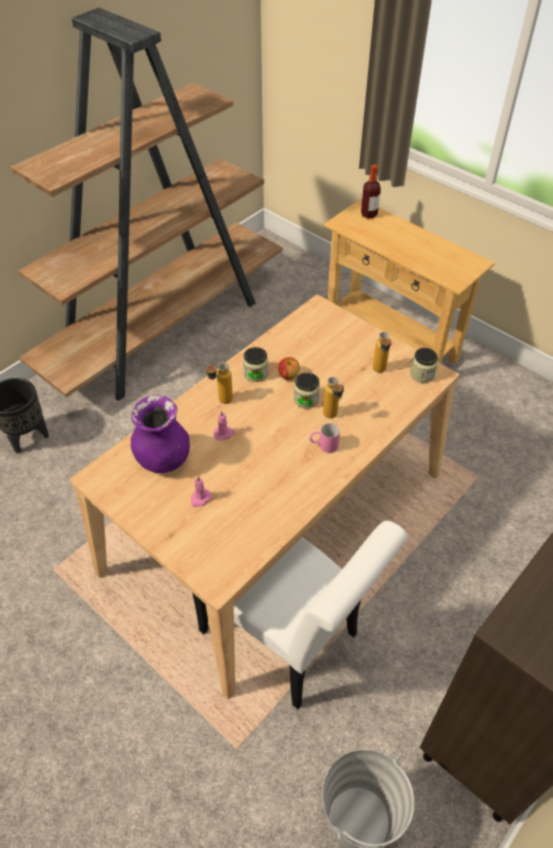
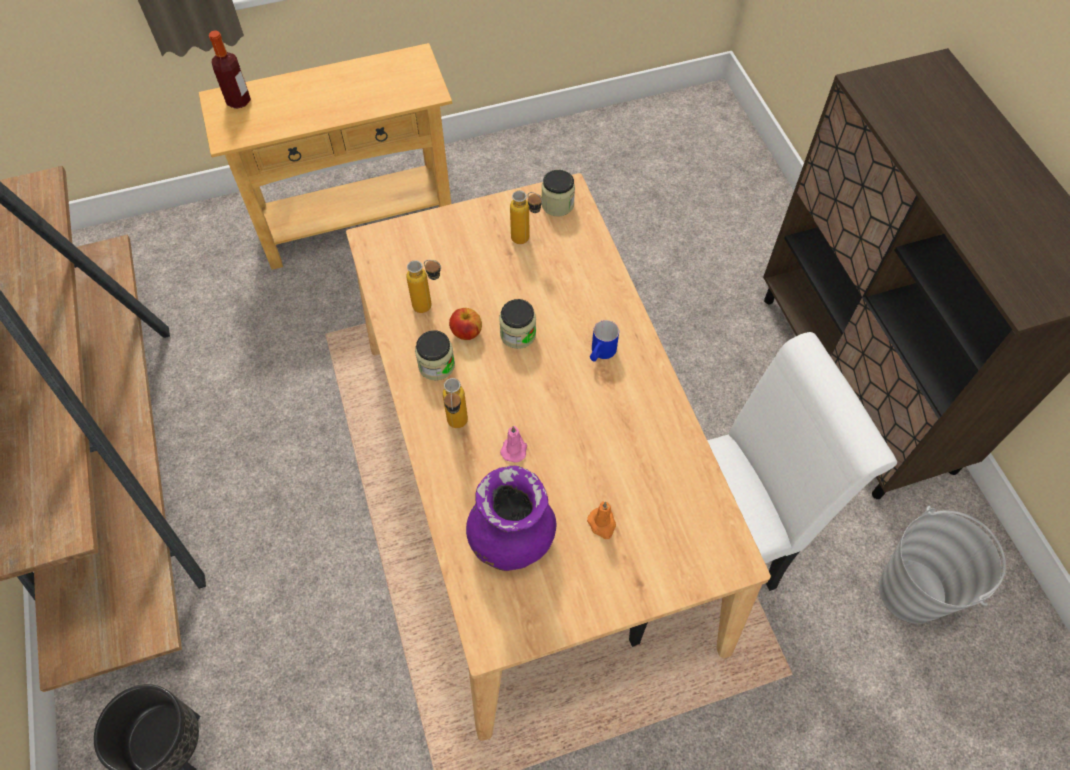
camera: 60 degrees left, 10 degrees up
pink candle [191,476,212,507] -> orange candle [587,502,616,539]
pink mug [310,423,340,453] -> blue mug [590,320,619,362]
bottle [323,377,344,418] -> bottle moved to [406,260,441,313]

